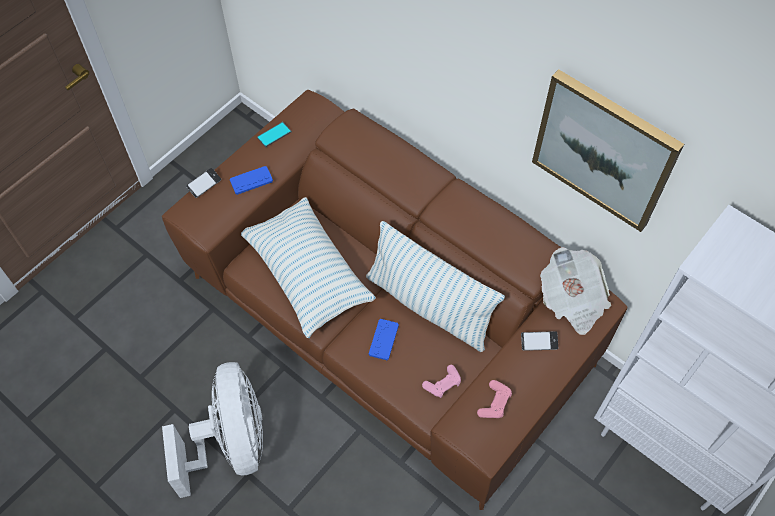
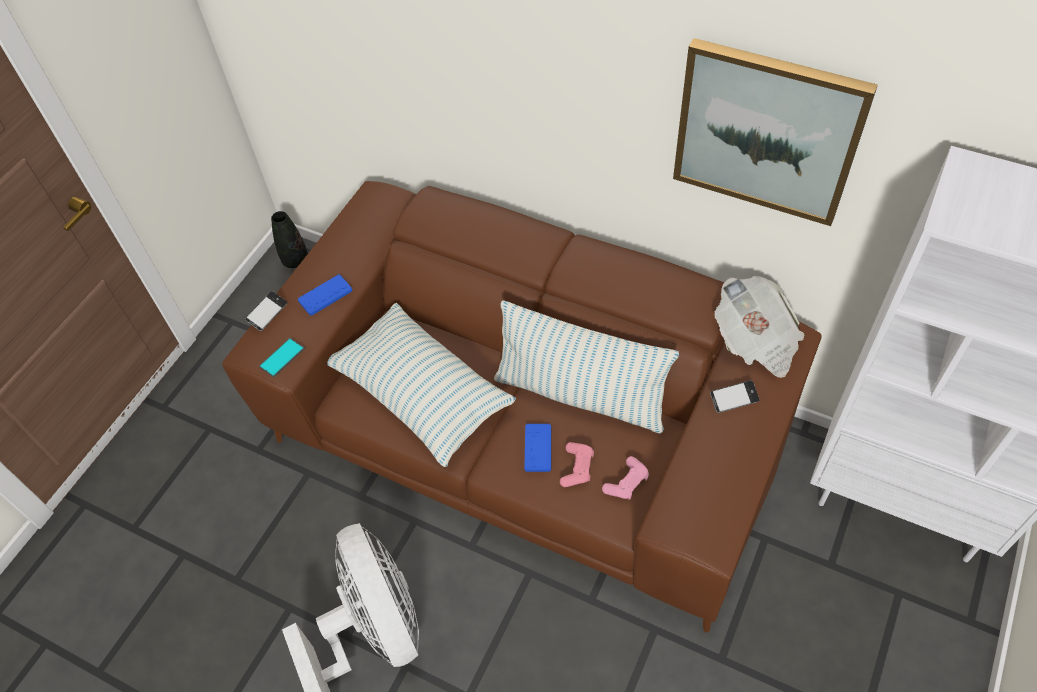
camera: 10 degrees left, 5 degrees down
phone [257,122,292,147] -> phone moved to [259,338,305,377]
pink game controller [477,380,512,418] -> pink game controller moved to [560,442,594,487]
none -> black vase [271,211,308,268]

